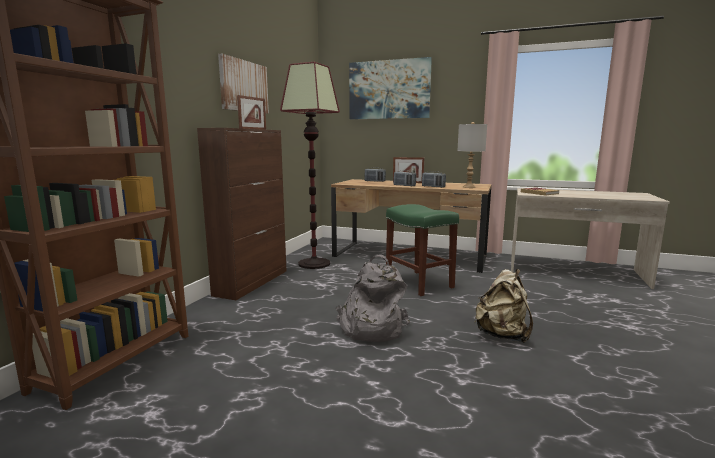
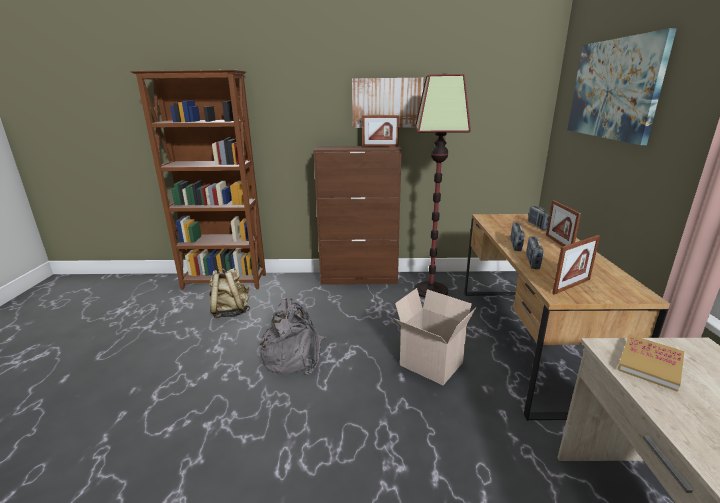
camera: 70 degrees right, 10 degrees up
green stool [386,204,459,296] -> cardboard box [393,288,476,385]
grey table lamp [457,122,487,188] -> picture frame [552,235,600,295]
beige backpack [474,269,533,343] -> beige backpack moved to [209,267,250,318]

